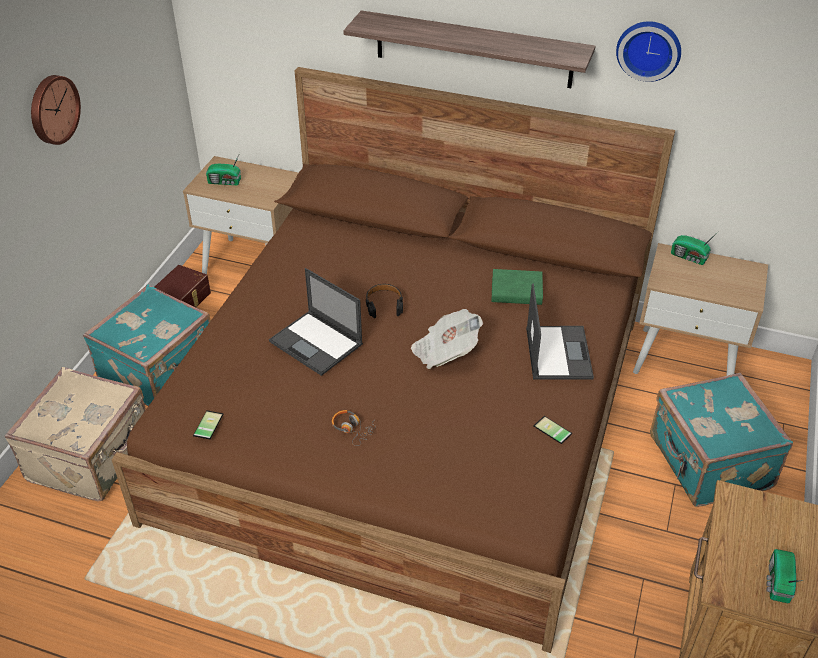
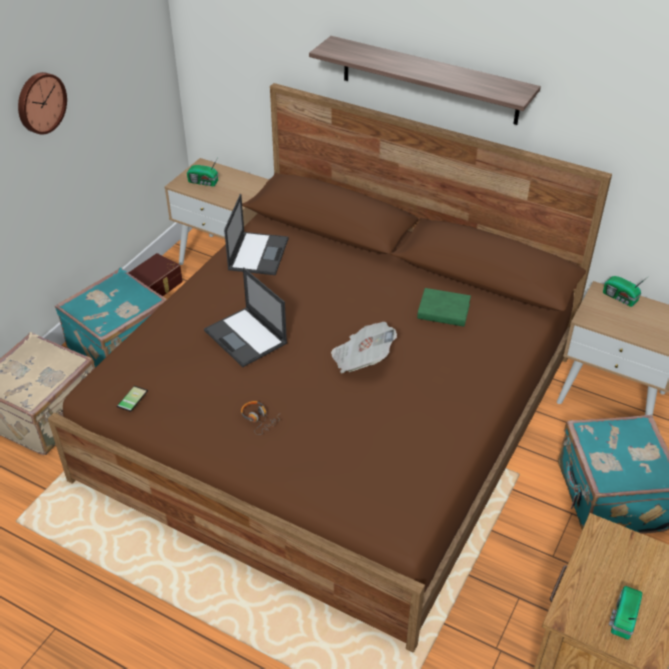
camera: 10 degrees right, 0 degrees up
black headphones [366,284,403,318] -> none
laptop [526,283,594,380] -> laptop moved to [224,194,288,275]
phone [533,416,572,444] -> none
wall clock [616,21,681,82] -> none

